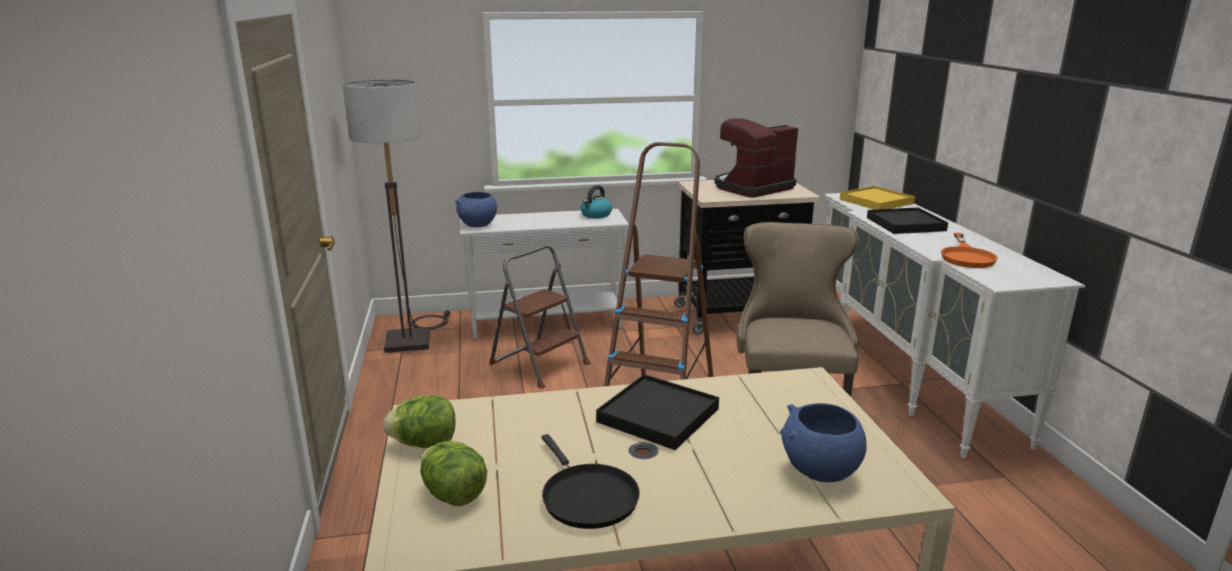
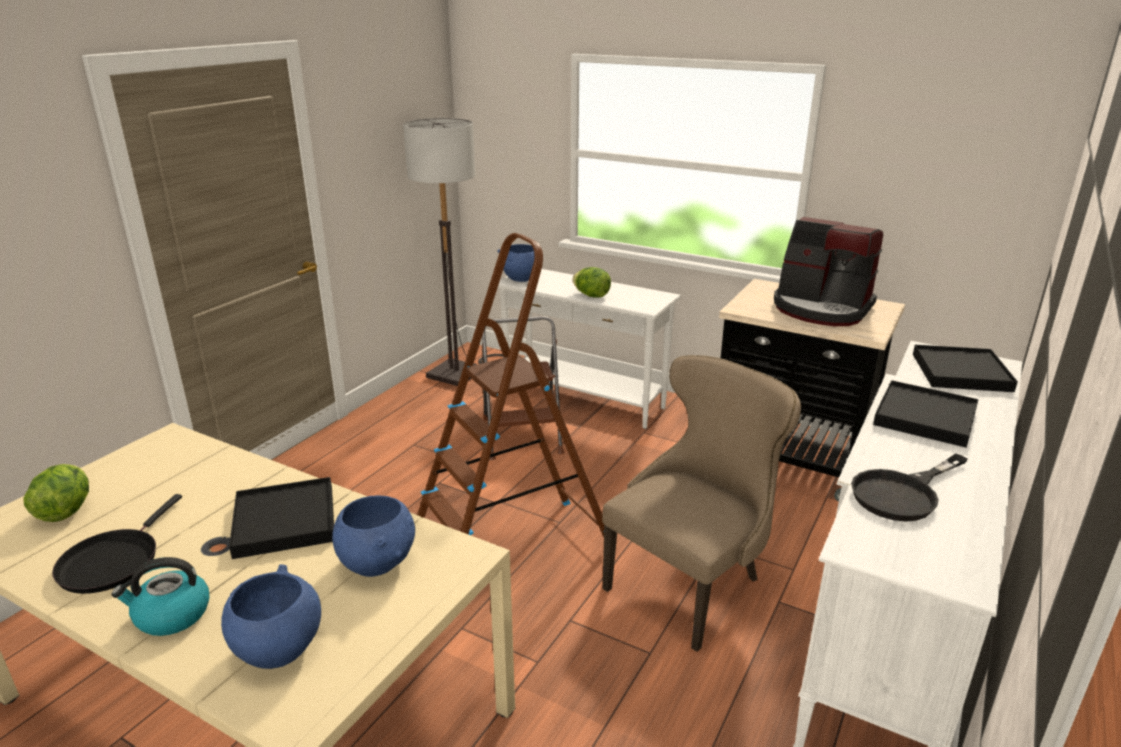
camera: 40 degrees right, 5 degrees up
lettuce [383,395,455,448] -> lettuce moved to [572,267,611,297]
kettle [580,185,612,218] -> kettle moved to [111,557,209,636]
coffee machine [714,118,798,198] -> coffee machine turned 150 degrees counterclockwise [774,217,883,326]
yellow tray [840,186,915,210] -> black tray [913,345,1018,392]
orange frying pan [941,233,998,268] -> black frying pan [851,454,968,522]
none -> blue bowl [332,495,415,577]

